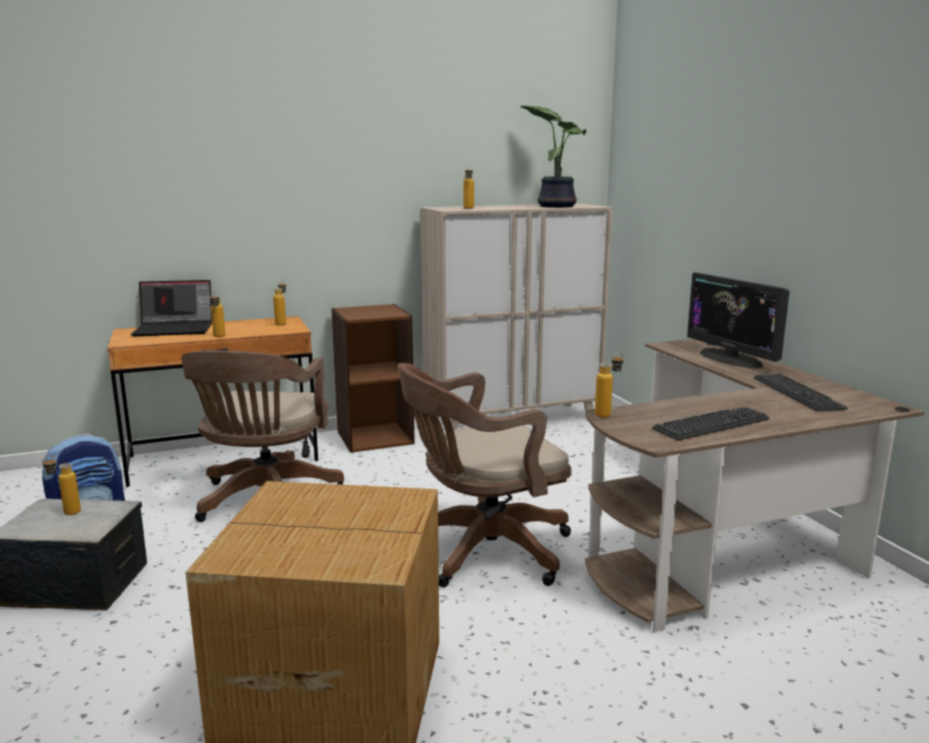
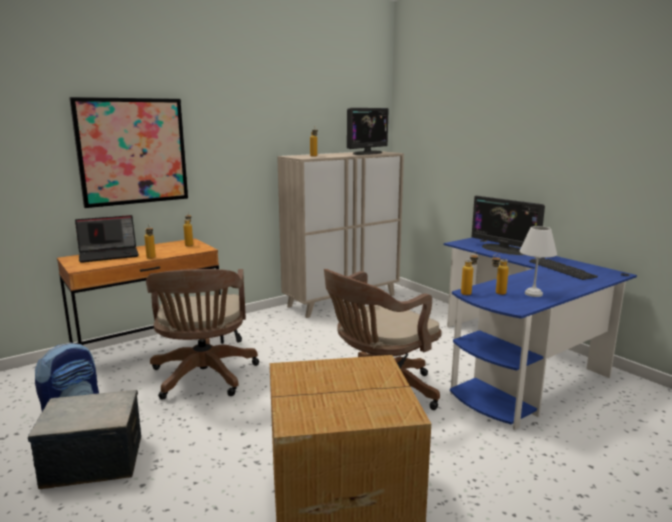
camera: 15 degrees left, 0 degrees up
bottle [42,455,81,515] -> bottle moved to [492,254,509,295]
brown bookcase [331,304,415,453] -> none
potted plant [520,105,586,208] -> monitor [347,108,389,155]
brown desk [585,339,925,632] -> blue desk [444,238,637,430]
keyboard [652,407,770,440] -> white table lamp [520,226,557,297]
none -> picture [69,97,188,208]

